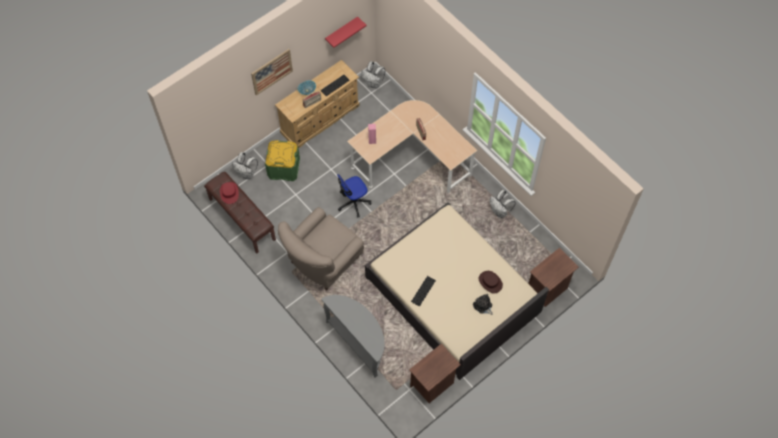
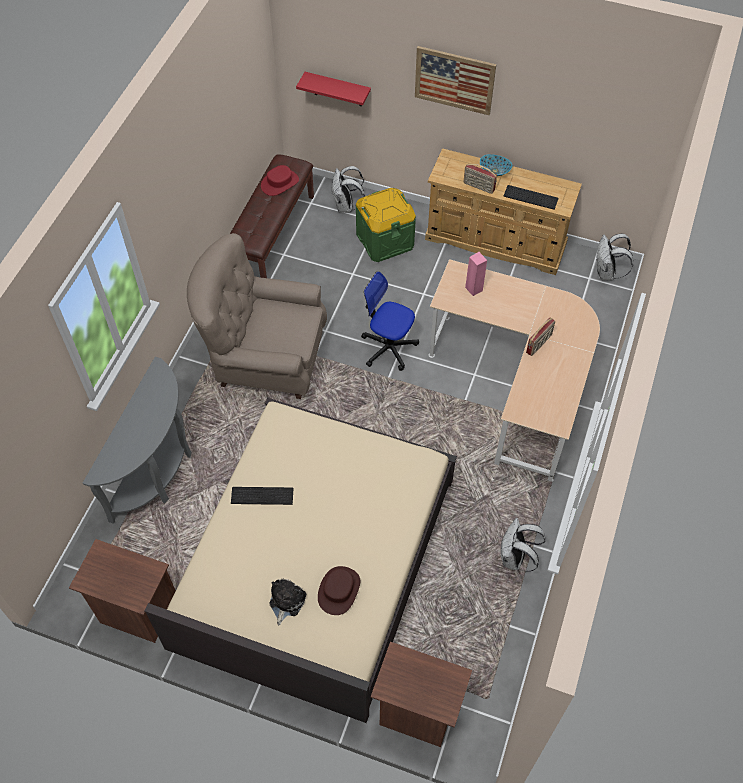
camera: 60 degrees right, 5 degrees down
red shelf [325,17,367,48] -> red shelf moved to [296,72,371,106]

